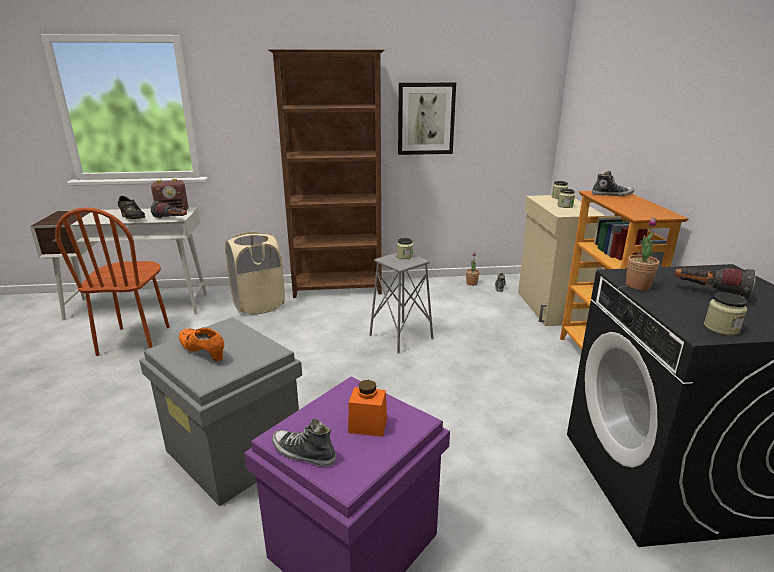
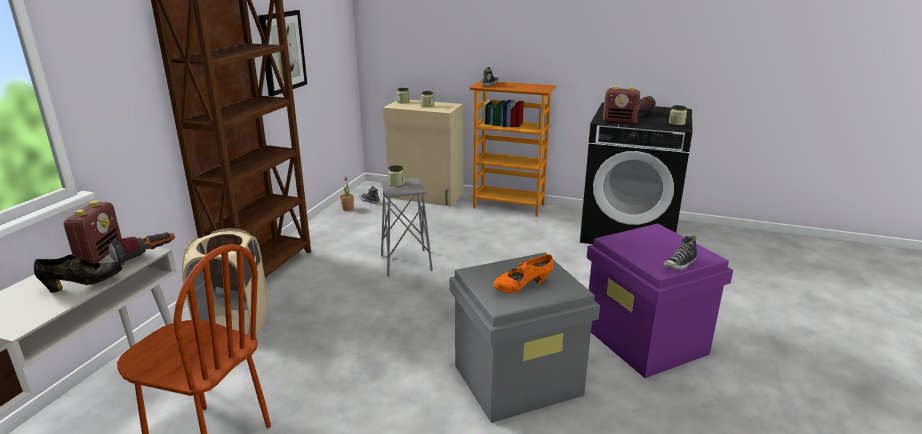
camera: 65 degrees left, 0 degrees up
orange jar [348,380,387,437] -> none
potted plant [626,218,660,290] -> radio [603,86,640,124]

